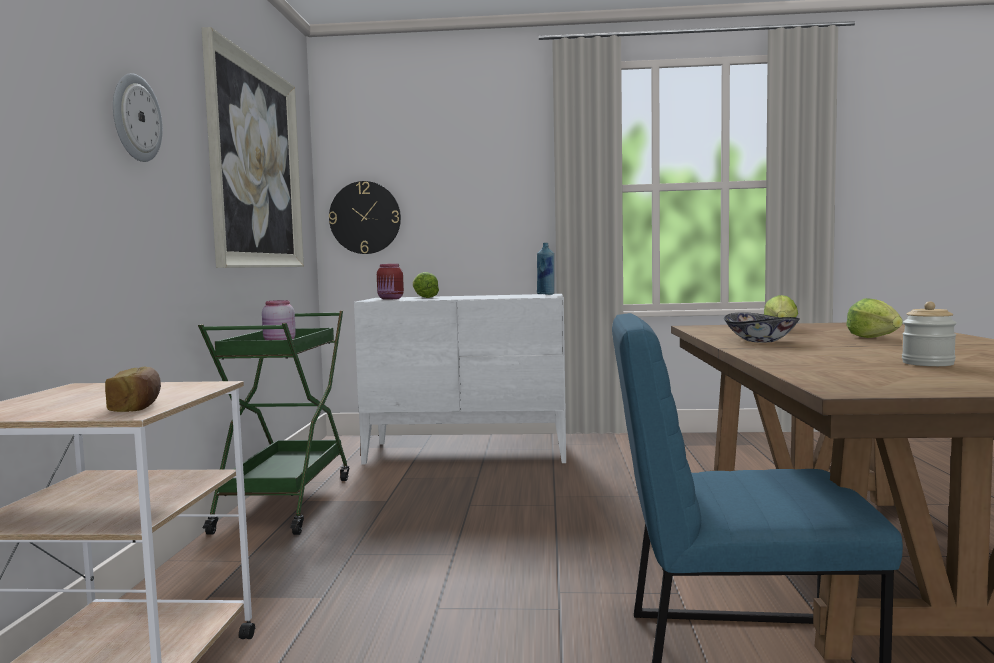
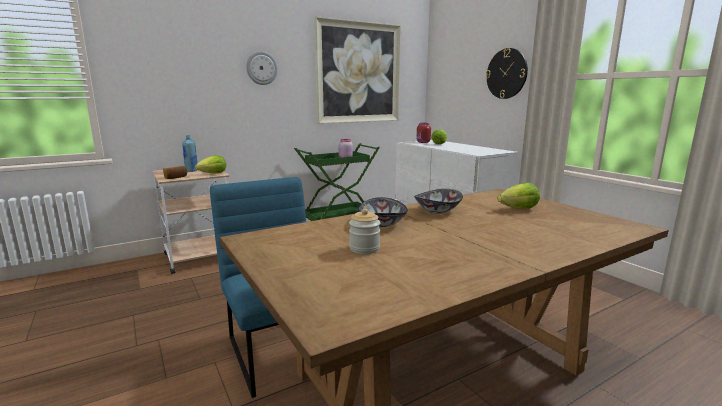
camera: 55 degrees right, 10 degrees up
wall clock [329,181,401,254] -> wall clock moved to [486,48,528,99]
blue bottle [537,243,554,295] -> blue bottle moved to [182,135,197,172]
lettuce [846,298,903,338] -> lettuce moved to [195,155,226,173]
none -> bowl [358,197,408,227]

